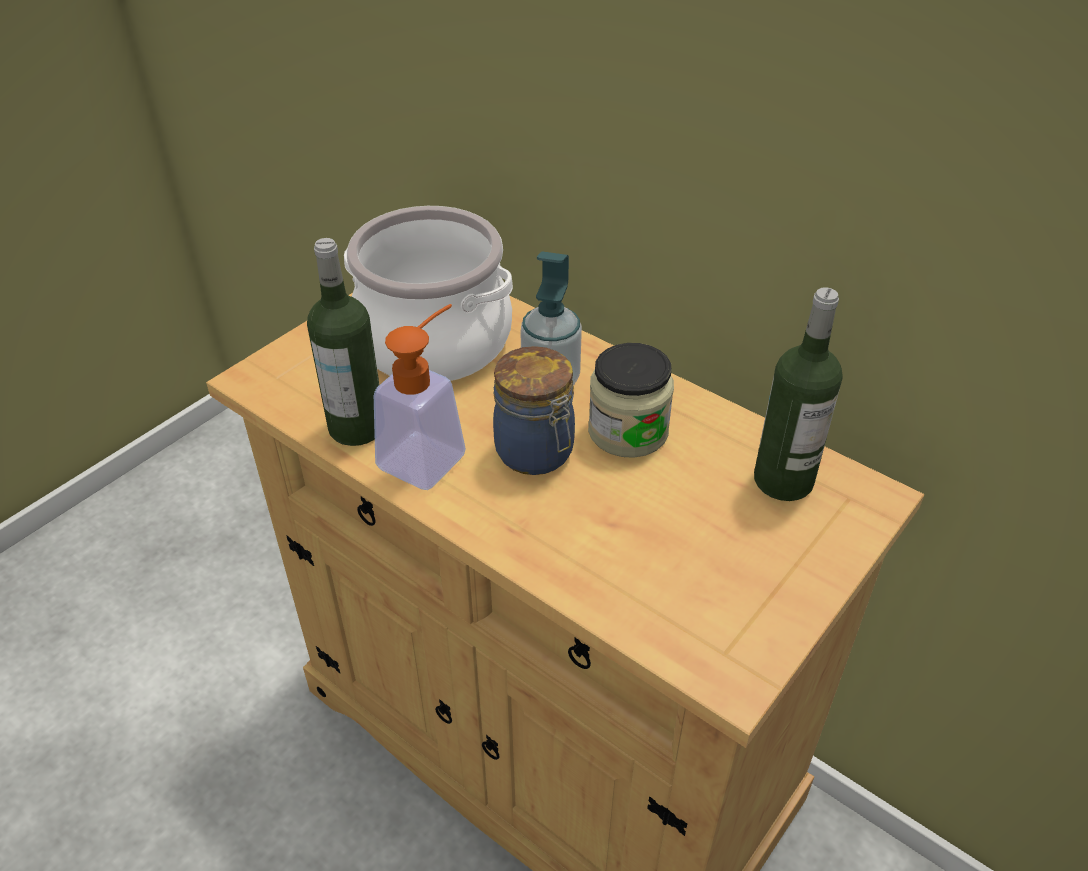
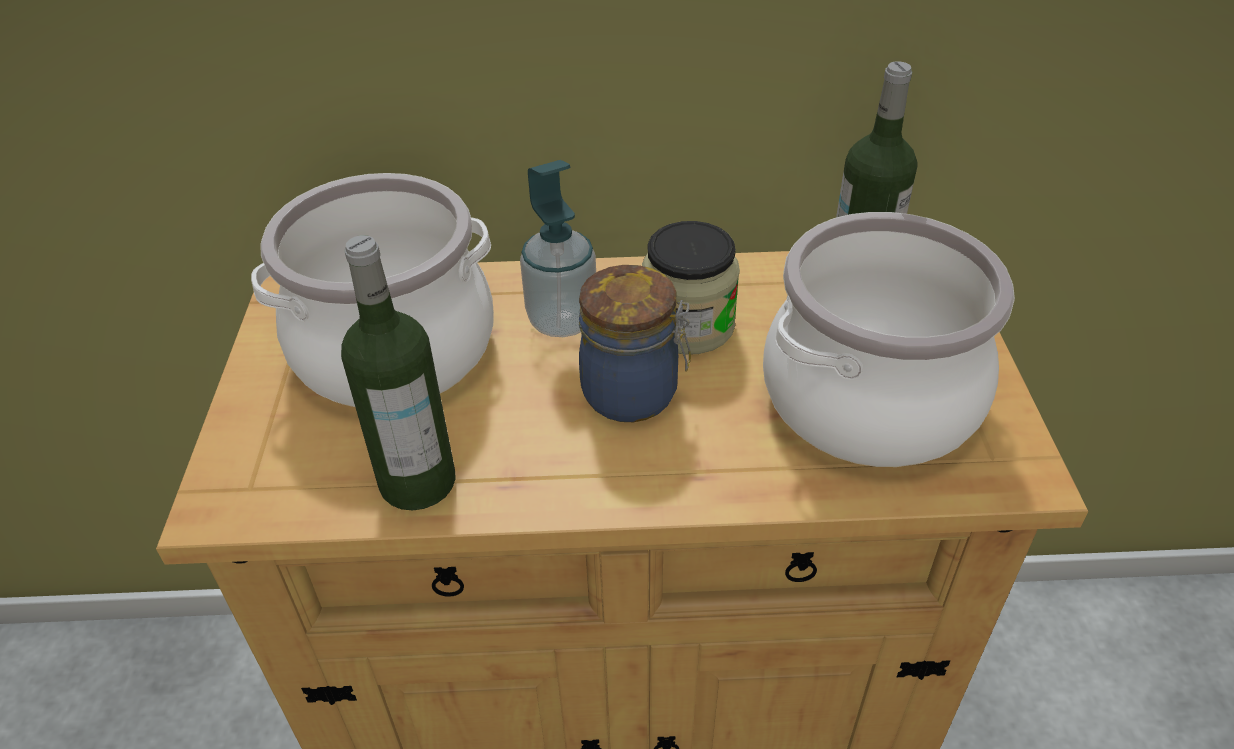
camera: 40 degrees left, 0 degrees up
soap dispenser [374,304,466,490] -> none
none -> cooking pot [763,212,1015,467]

